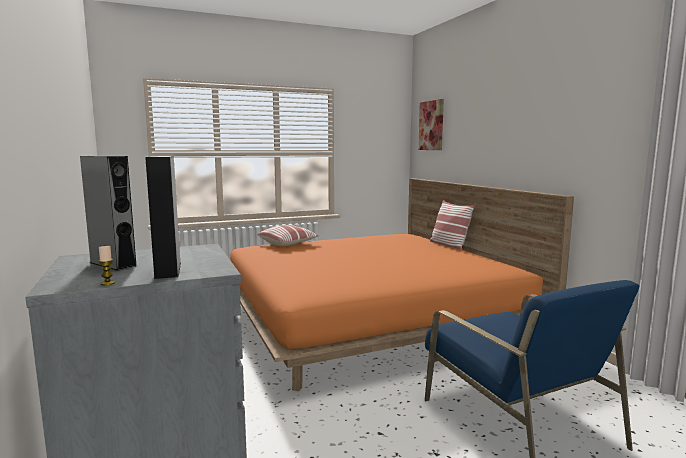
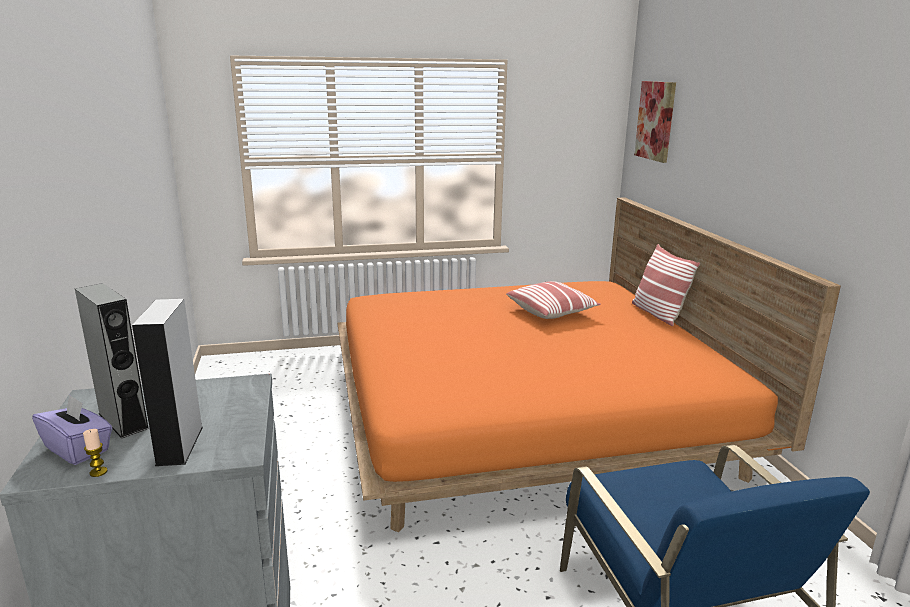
camera: 10 degrees right, 10 degrees up
pillow [257,225,319,246] -> pillow moved to [506,281,601,319]
none -> purple tissue box [32,394,112,465]

